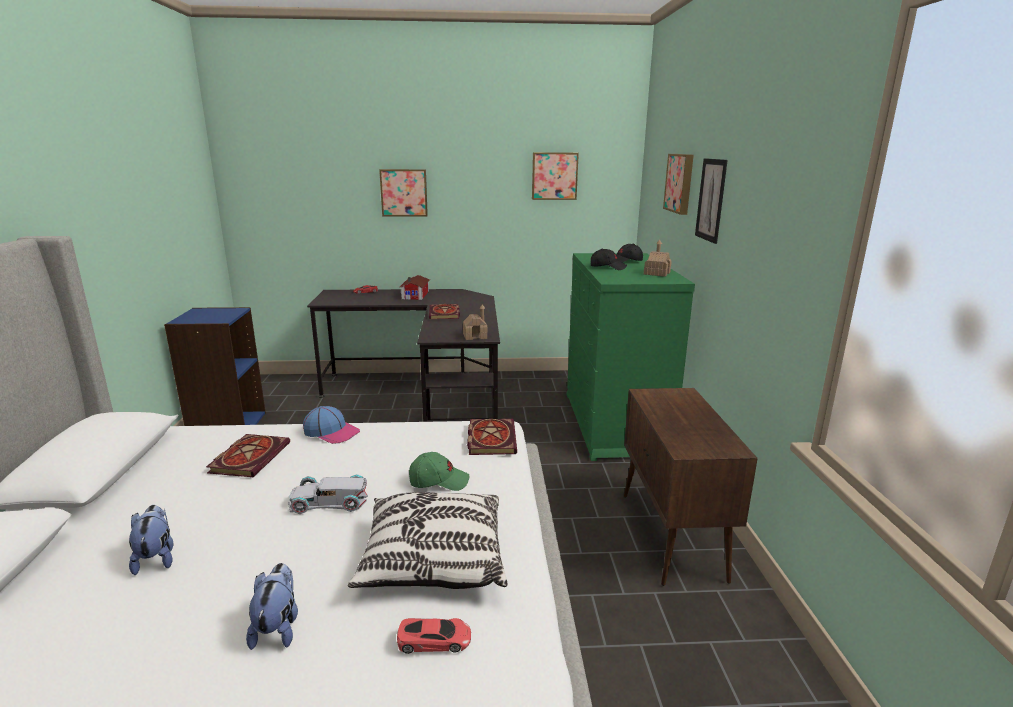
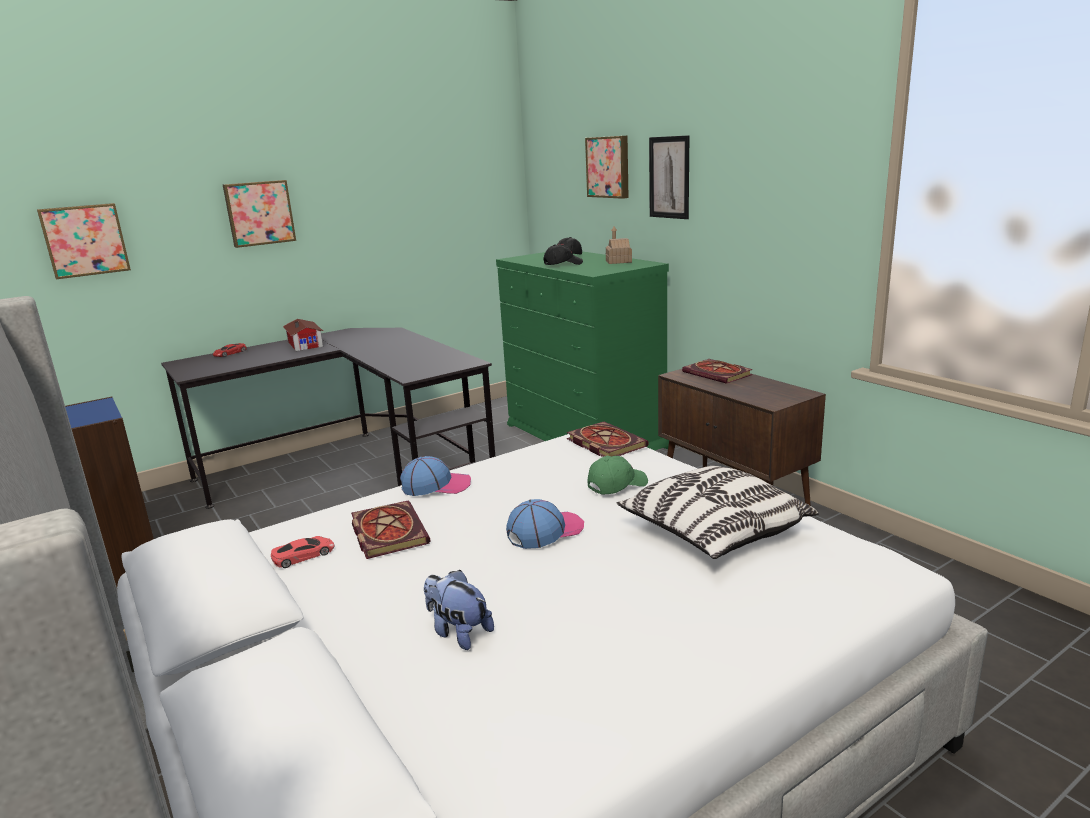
camera: 30 degrees left, 0 degrees up
plush toy [246,563,298,650] -> none
white toy car [288,474,368,514] -> cap [506,499,584,549]
red toy car [397,618,471,654] -> red toy car moved to [271,536,334,568]
book [429,304,460,319] -> book moved to [682,359,753,384]
toy house [463,304,487,340] -> none
picture [532,152,579,200] -> picture moved to [37,203,131,279]

